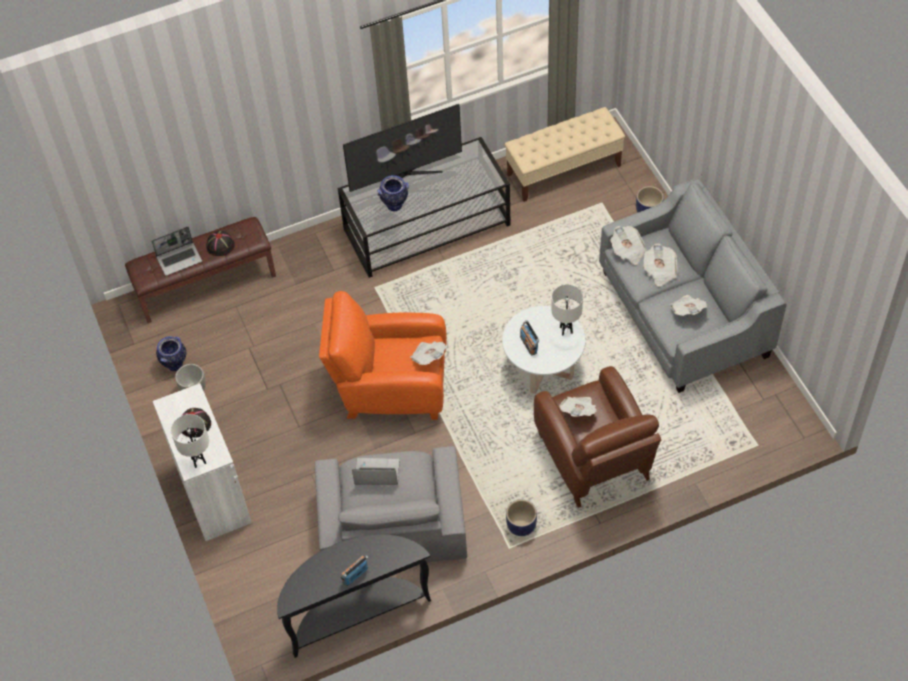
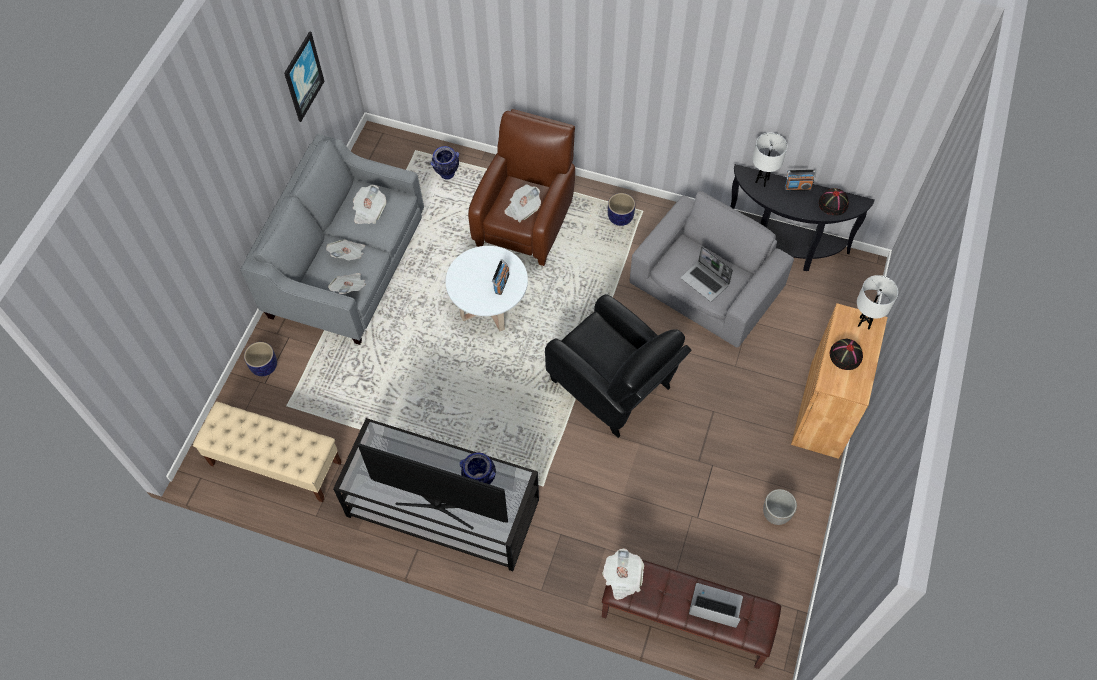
camera: 140 degrees left, 5 degrees up
white cabinet [153,383,251,541] -> brown cabinet [791,303,888,459]
vase [156,336,186,371] -> vase moved to [430,146,459,180]
black hat [206,231,235,256] -> black hat moved to [819,188,849,216]
orange armchair [319,291,447,420] -> black armchair [545,294,692,438]
newspaper [410,341,447,365] -> newspaper moved to [602,549,644,600]
white table lamp [552,284,583,336] -> white table lamp moved to [752,133,787,187]
none -> picture [284,31,324,122]

